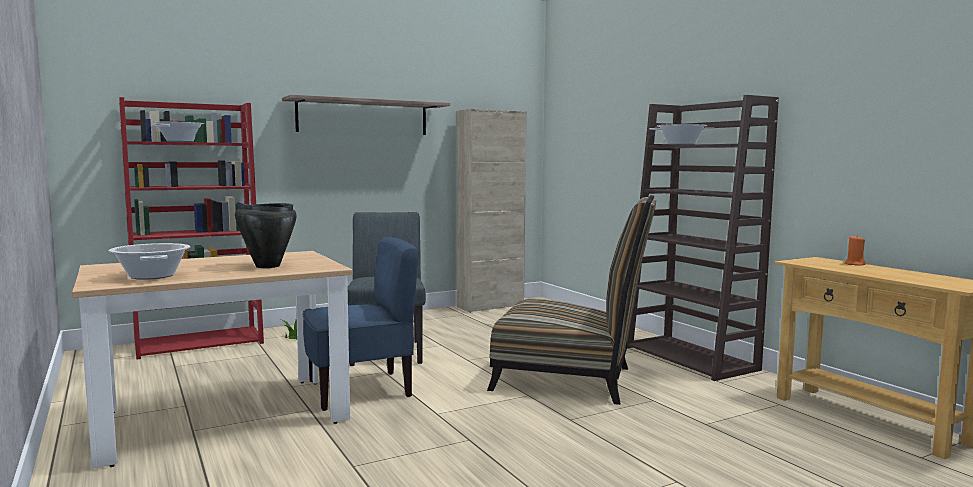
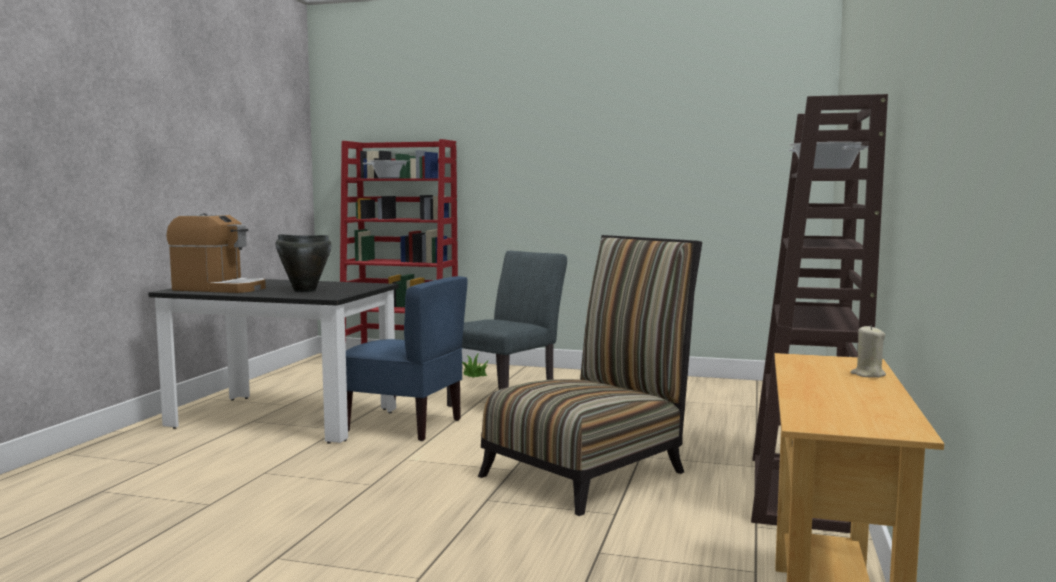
camera: 45 degrees right, 0 degrees up
beige dining table [72,251,353,469] -> black dining table [148,279,399,444]
cooking pot [109,243,190,280] -> coffee machine [166,213,266,293]
shelf [282,95,450,135] -> none
beige cabinet [457,109,527,313] -> none
chair [487,195,657,405] -> chair turned 105 degrees counterclockwise [478,235,702,516]
orange candle [844,235,866,266] -> beige candle [851,325,886,378]

